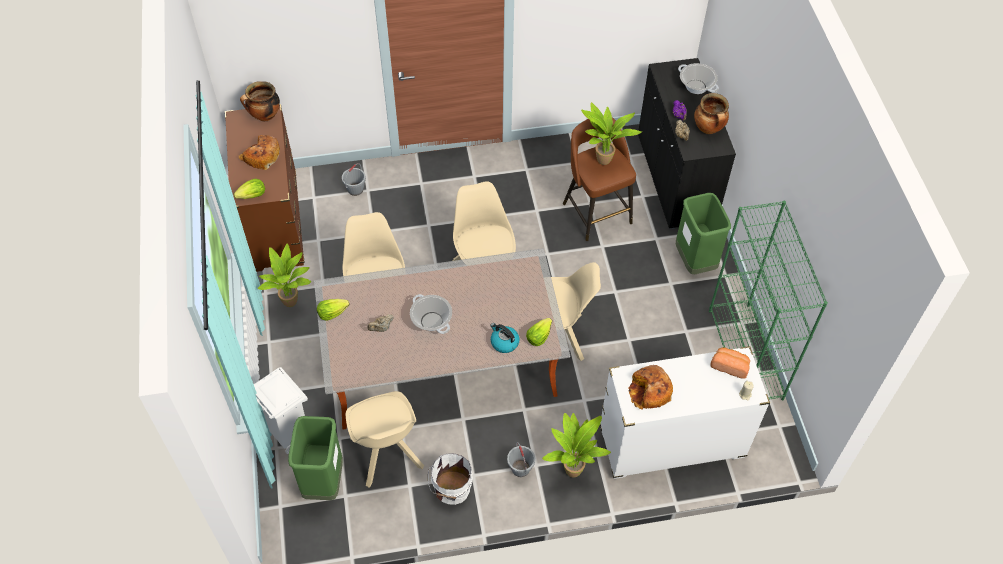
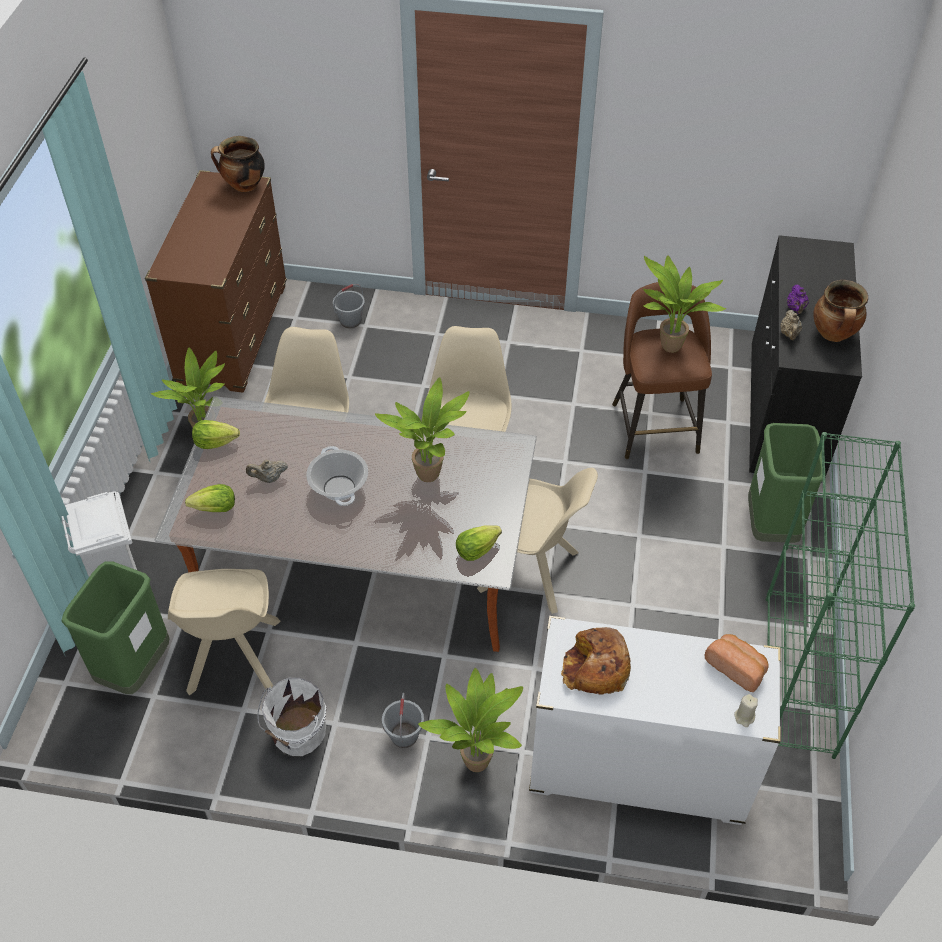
camera: 20 degrees right, 5 degrees down
lettuce [234,179,265,199] -> lettuce moved to [185,484,235,512]
bread [239,135,280,170] -> none
kettle [490,323,519,353] -> none
cooking pot [678,63,719,94] -> none
none -> potted plant [375,377,470,482]

